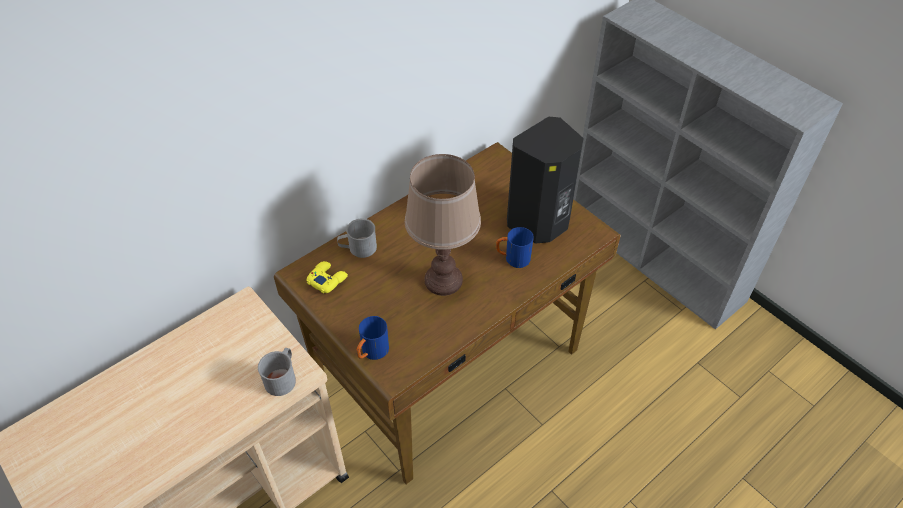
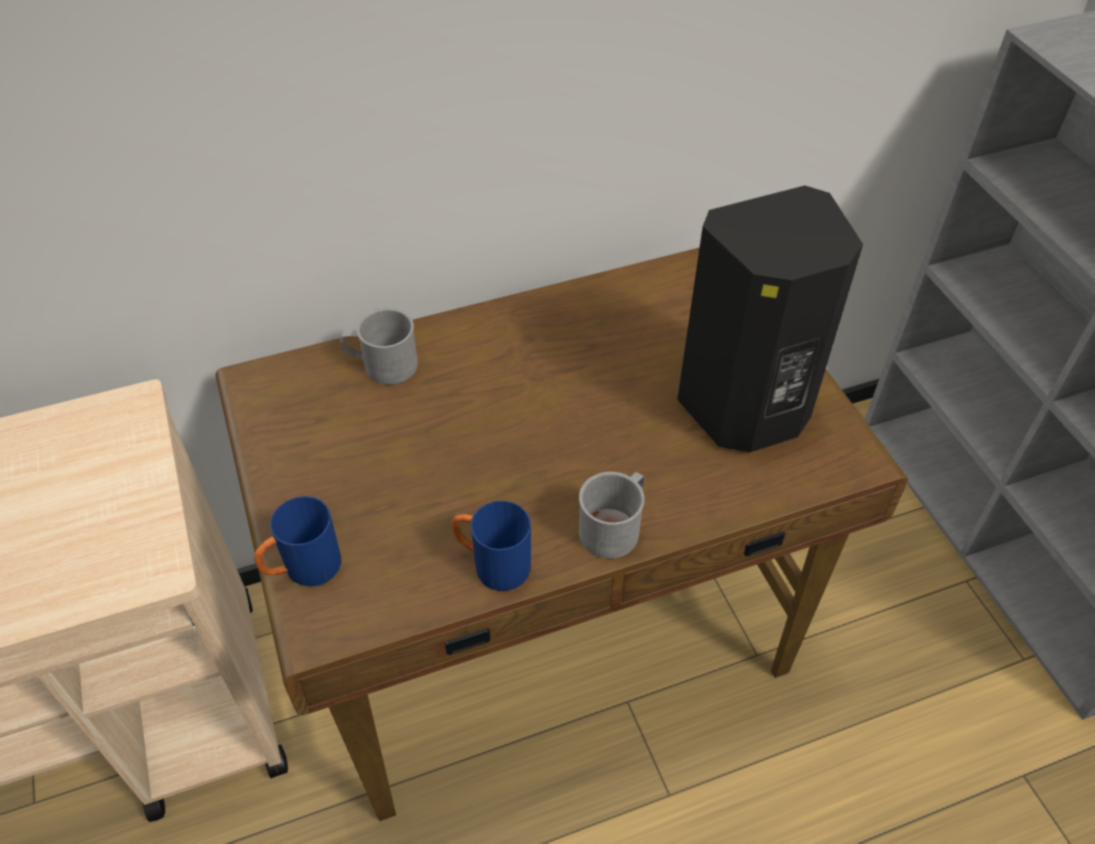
camera: 20 degrees right, 0 degrees up
grey mug [258,348,296,396] -> grey mug moved to [579,472,645,559]
yellow game controller [307,261,348,293] -> none
brown table lamp [405,154,481,296] -> none
blue mug [496,227,534,268] -> blue mug moved to [452,501,531,591]

